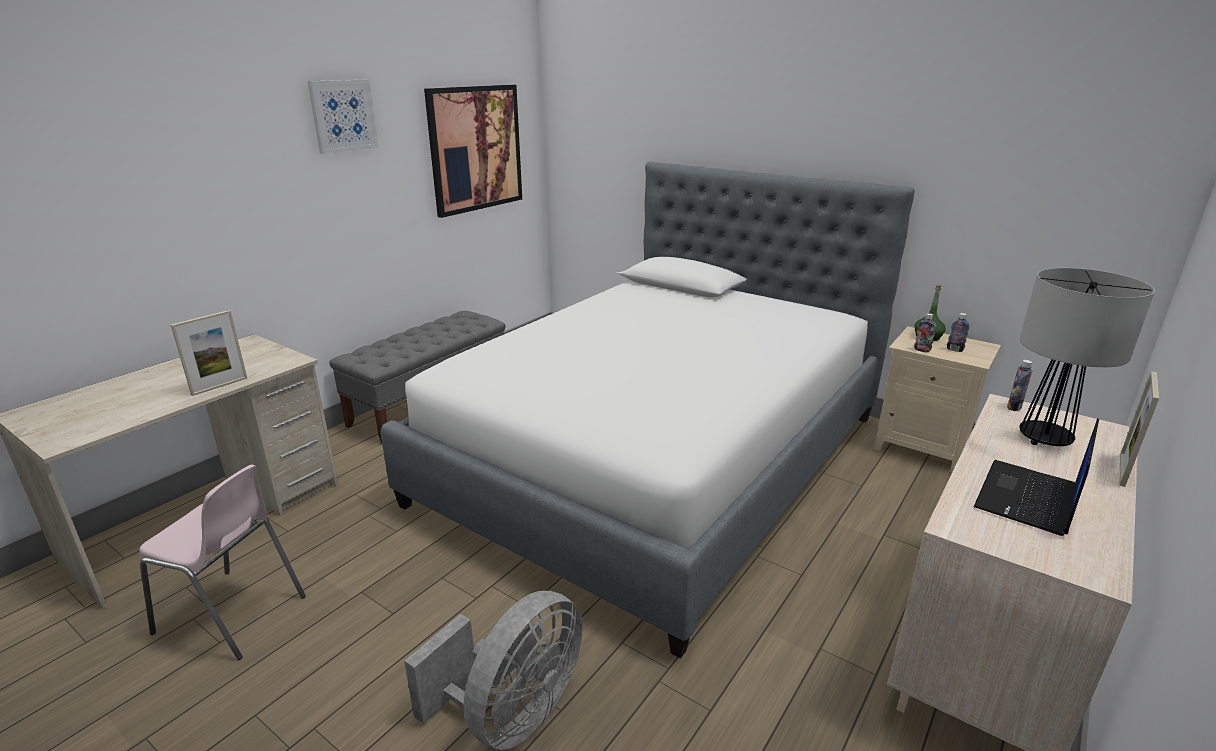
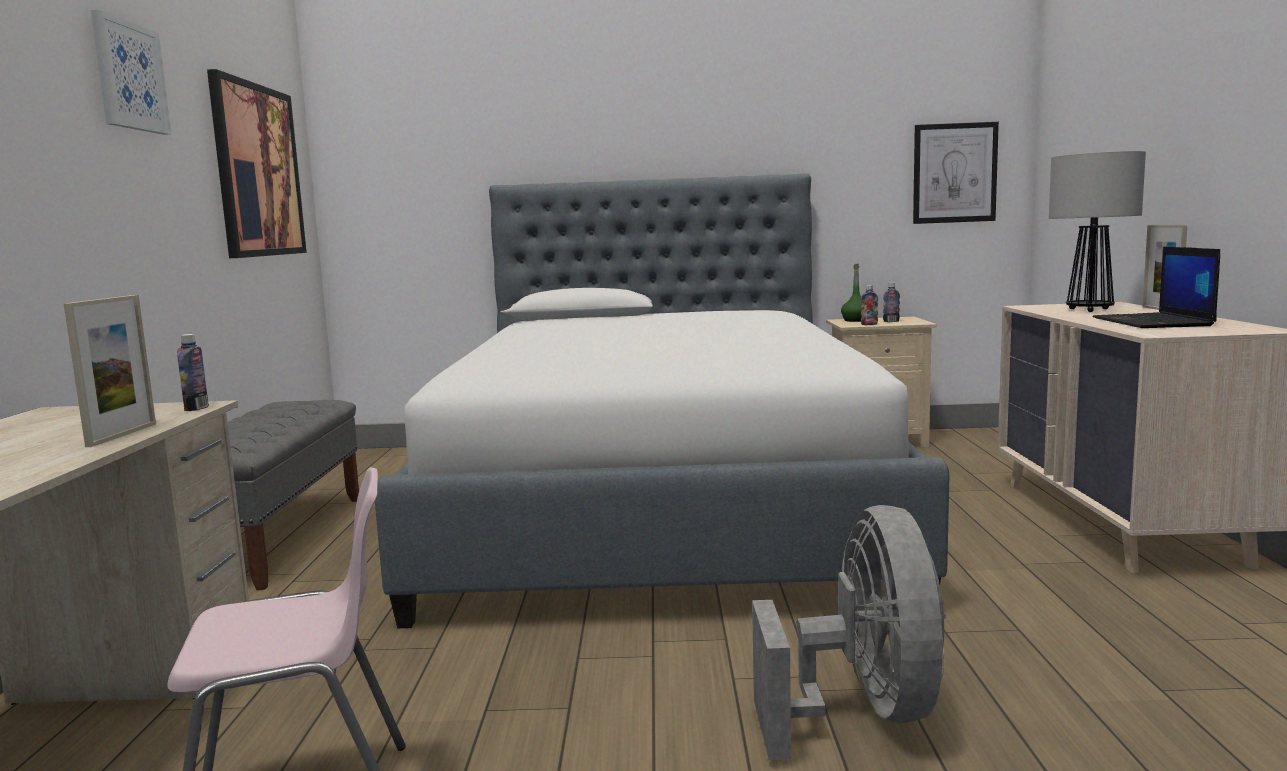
camera: 35 degrees left, 15 degrees down
bottle [1007,360,1032,411] -> bottle moved to [177,334,209,411]
none -> picture [913,122,999,224]

